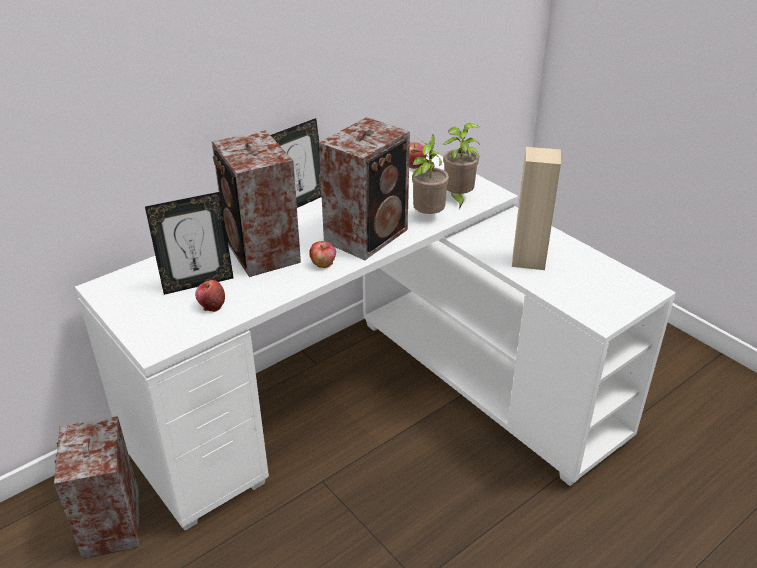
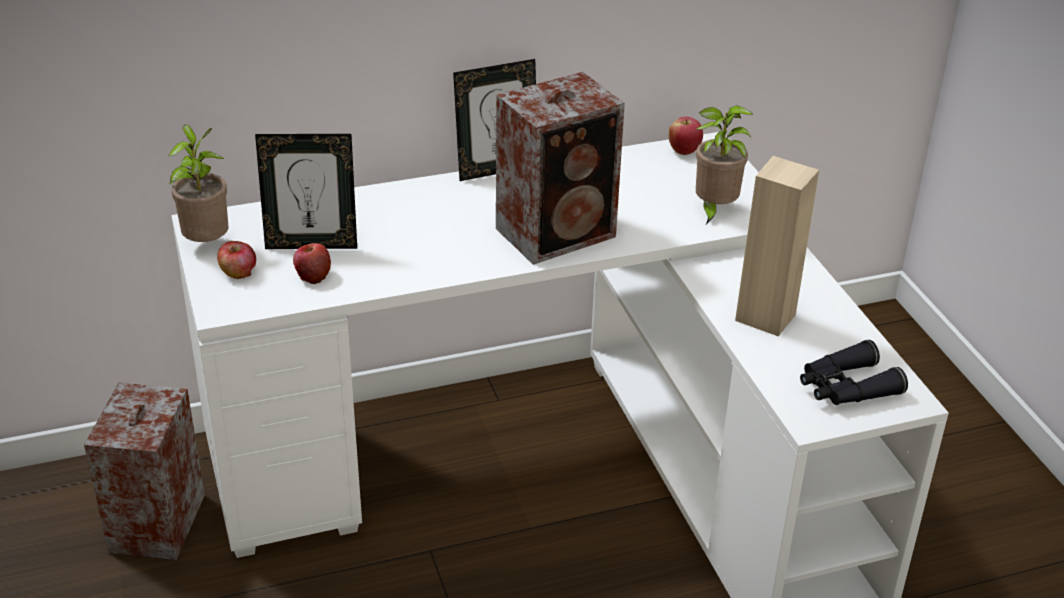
camera: 20 degrees right, 0 degrees up
speaker [212,130,301,277] -> none
apple [309,241,336,268] -> apple moved to [217,241,256,279]
potted plant [411,134,449,214] -> potted plant moved to [169,125,228,242]
none -> black binoculars [800,340,908,405]

